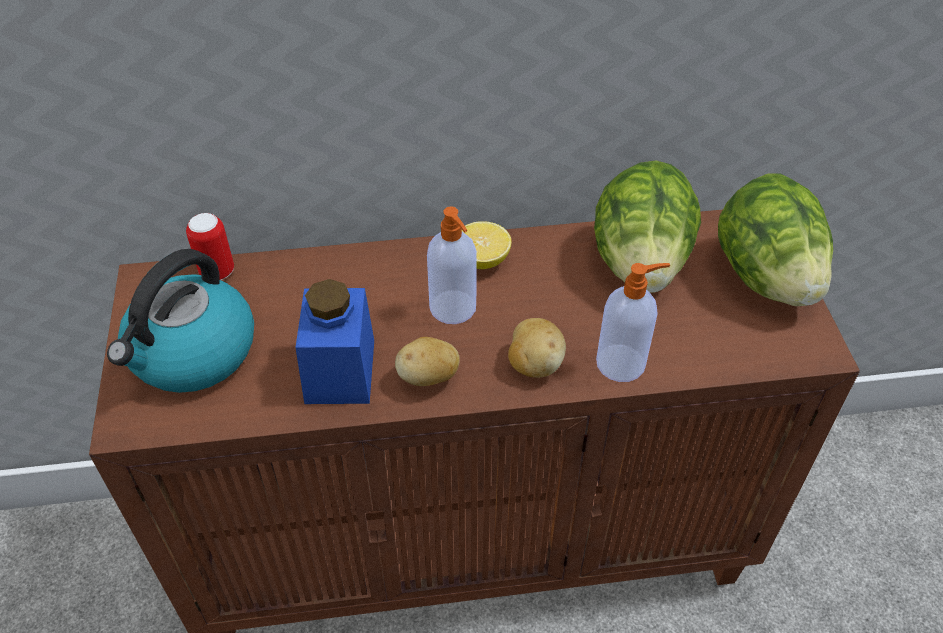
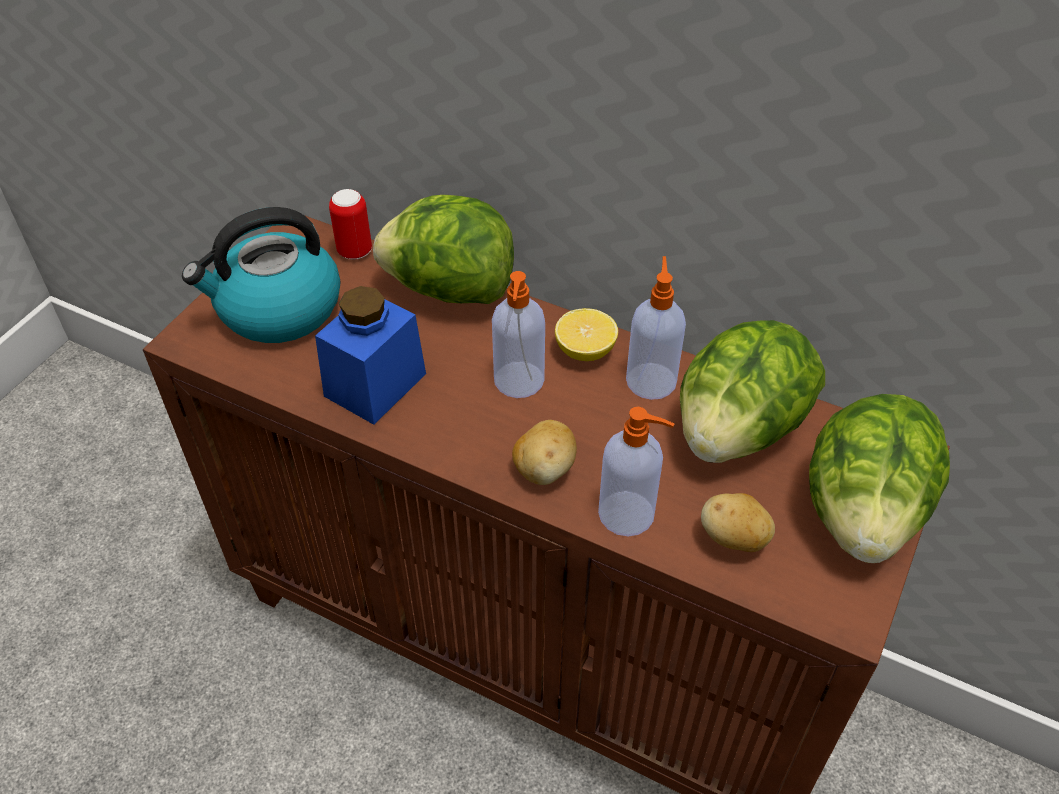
camera: 35 degrees right, 0 degrees up
potato [395,337,460,386] -> potato moved to [701,493,775,552]
none -> lettuce [373,195,514,304]
none -> soap dispenser [626,256,686,400]

